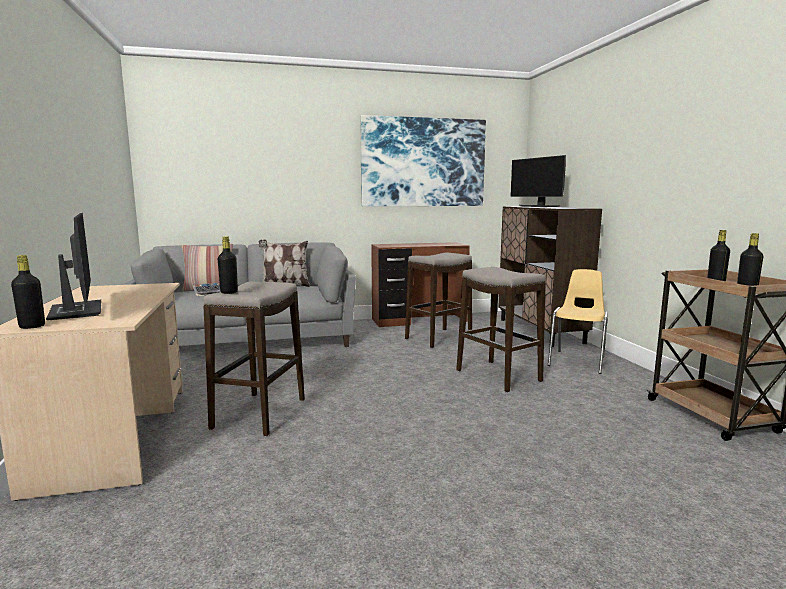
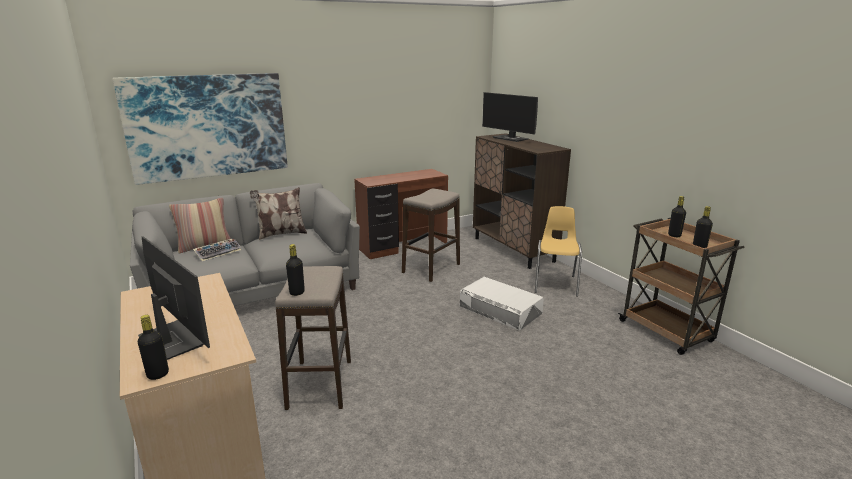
camera: 15 degrees left, 10 degrees up
picture [360,115,486,206] -> picture moved to [113,73,288,185]
stool [456,267,545,392] -> white storage box [460,277,544,330]

